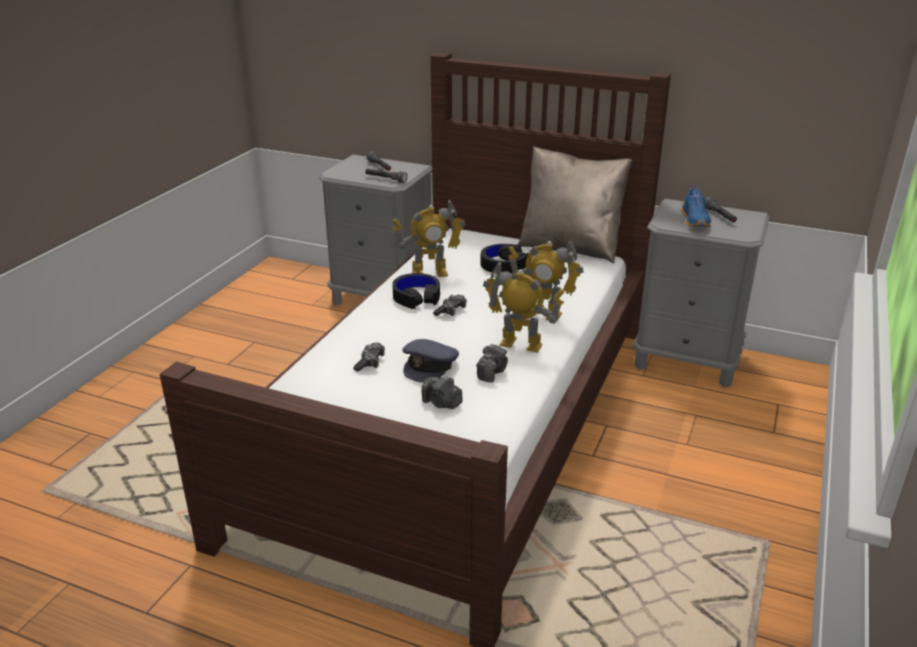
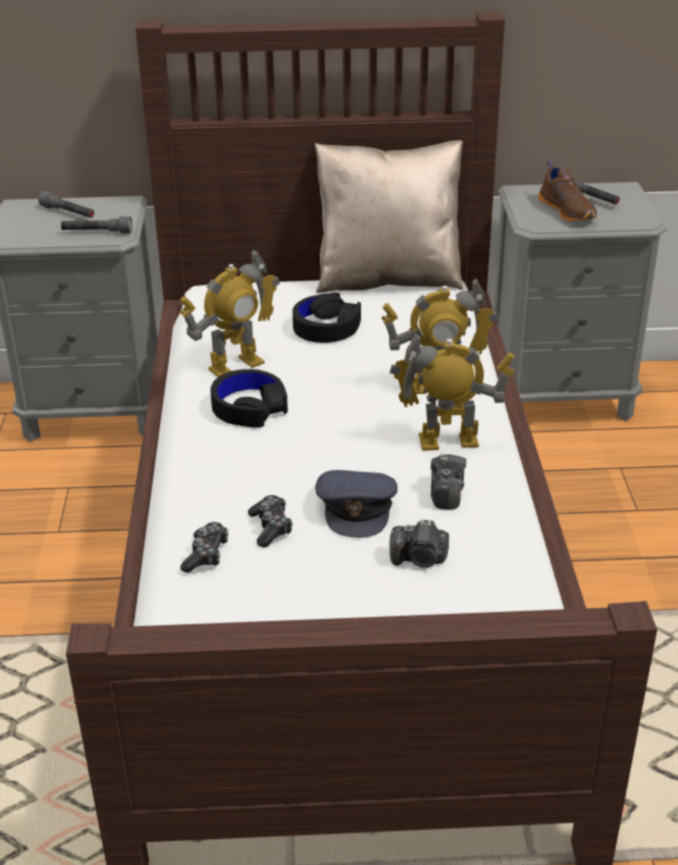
camera: 25 degrees left, 5 degrees up
game controller [433,295,467,316] -> game controller moved to [180,522,228,573]
blue shoe [681,184,711,227] -> brown shoe [538,161,597,222]

